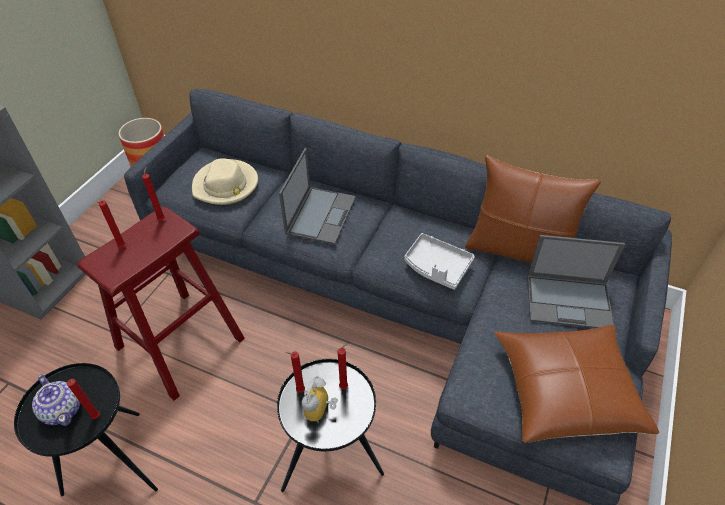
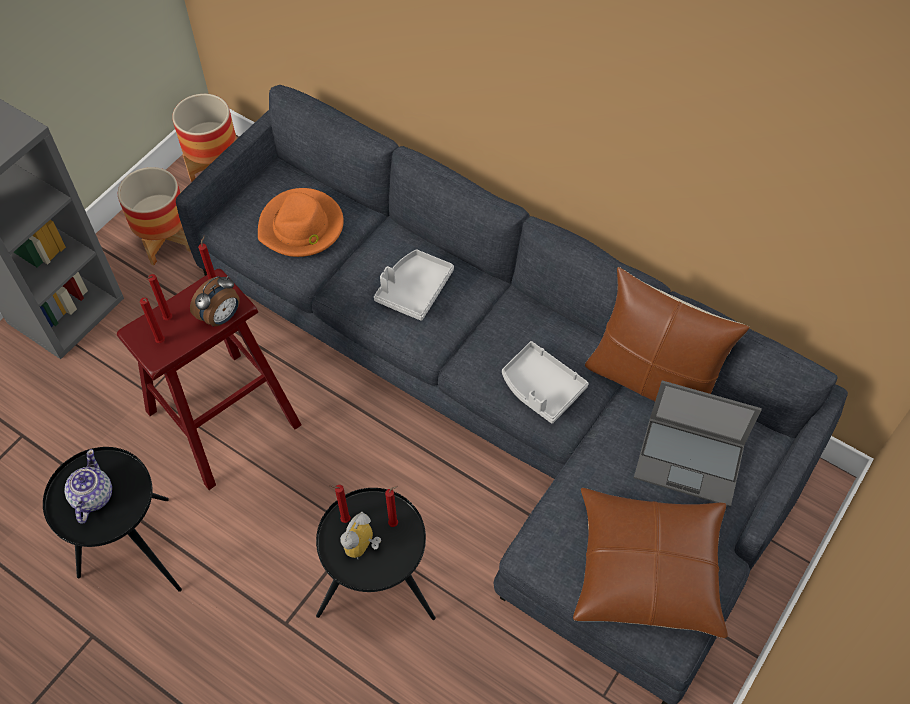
camera: 10 degrees right, 10 degrees up
teapot [32,374,80,426] -> teapot turned 150 degrees counterclockwise [64,449,112,524]
red candle [67,379,100,419] -> red candle moved to [140,298,165,343]
beige hat [192,158,258,205] -> orange hat [258,188,344,257]
laptop [279,148,356,245] -> grey tray [374,250,454,321]
none -> planter [118,167,191,265]
none -> alarm clock [190,276,240,327]

